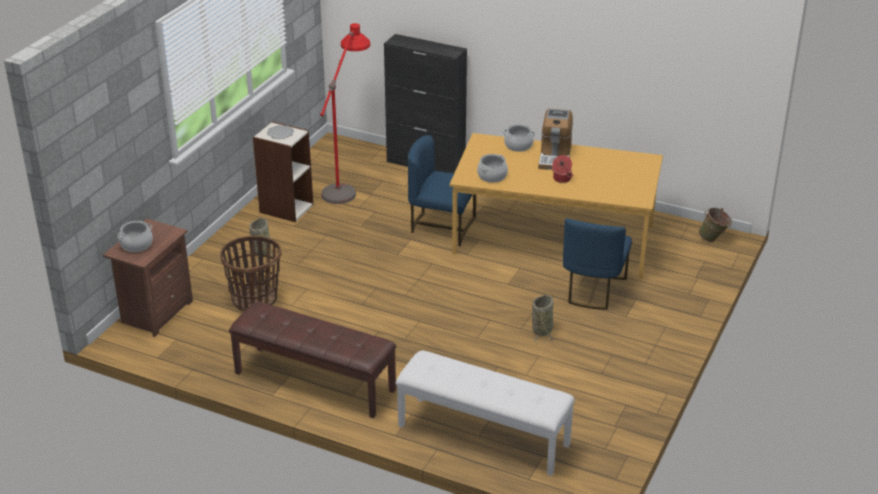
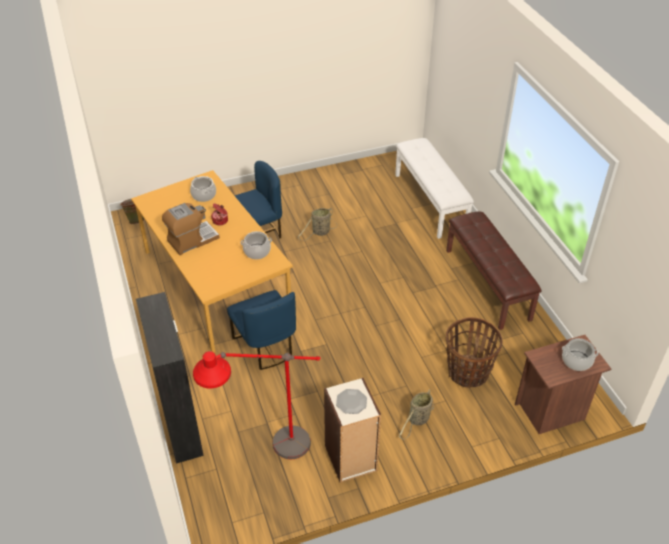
camera: 135 degrees left, 10 degrees up
cooking pot [503,124,536,152] -> cooking pot moved to [190,176,216,202]

